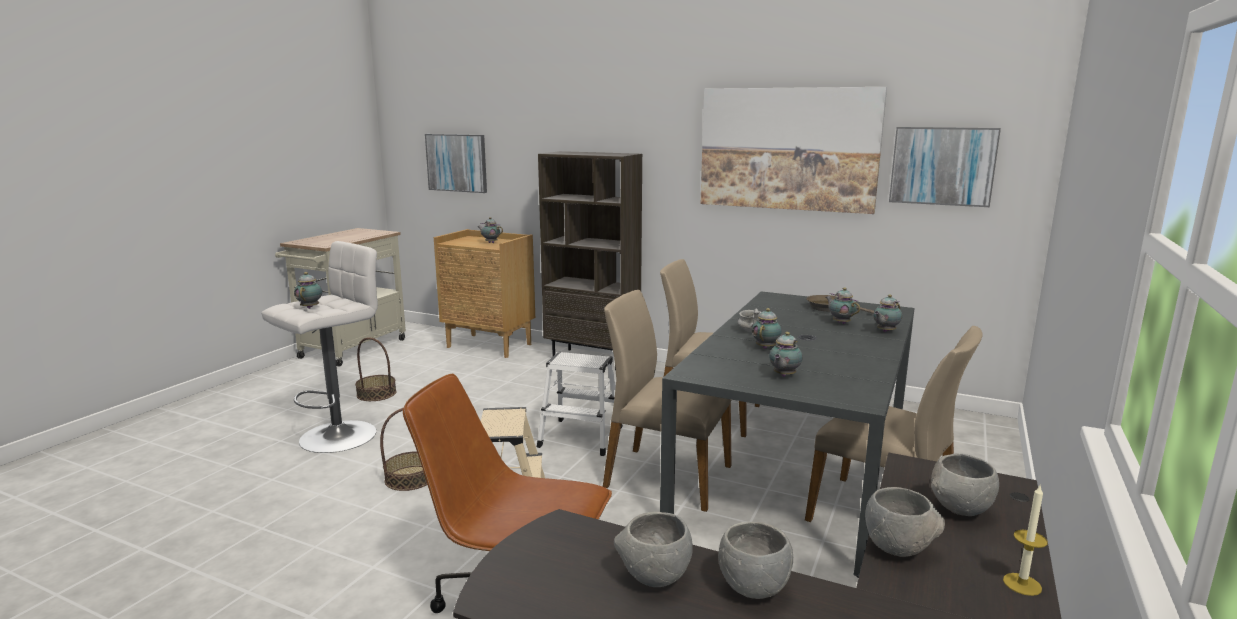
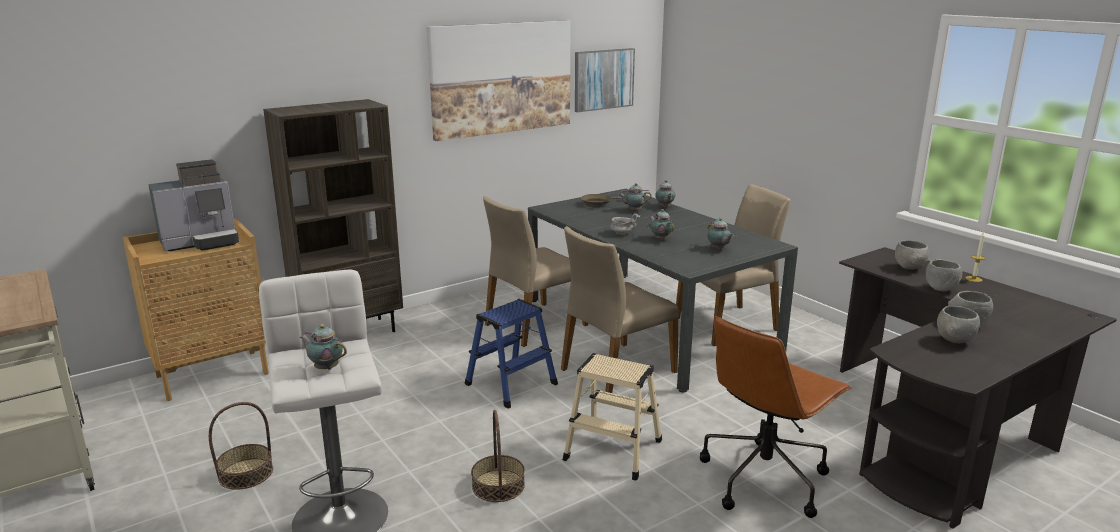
camera: 60 degrees left, 5 degrees up
picture [425,134,487,193] -> none
teapot [477,217,503,243] -> coffee machine [148,159,239,251]
white step ladder [537,351,623,456] -> blue step ladder [464,299,558,408]

